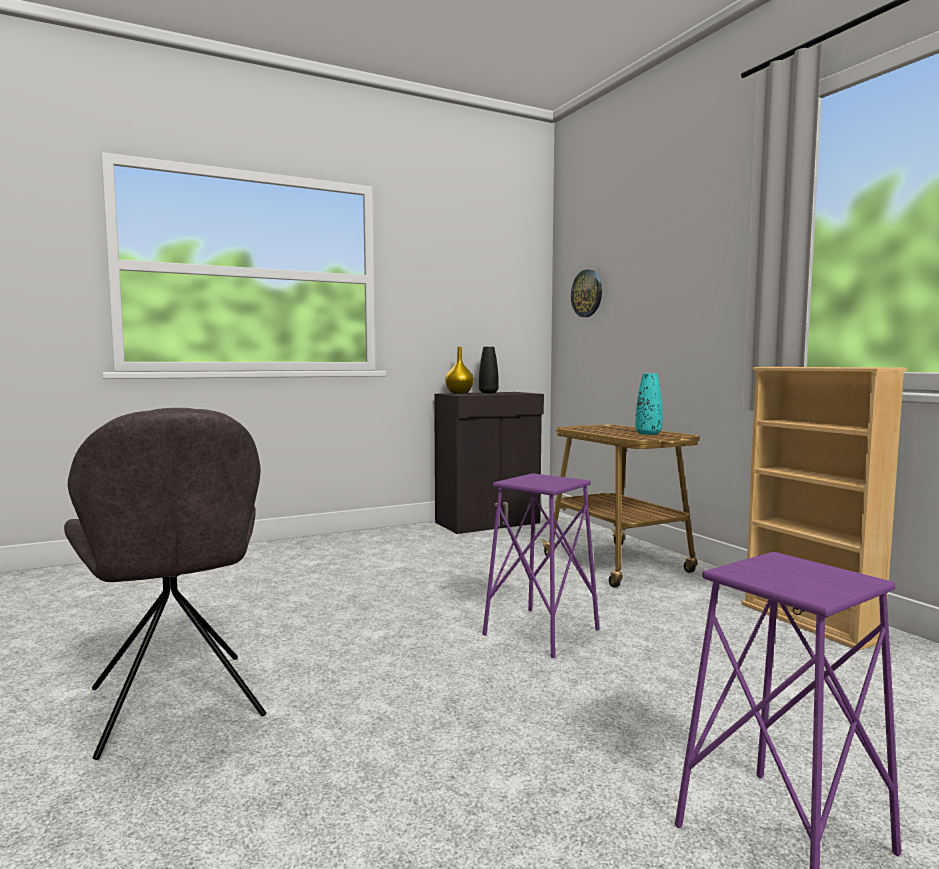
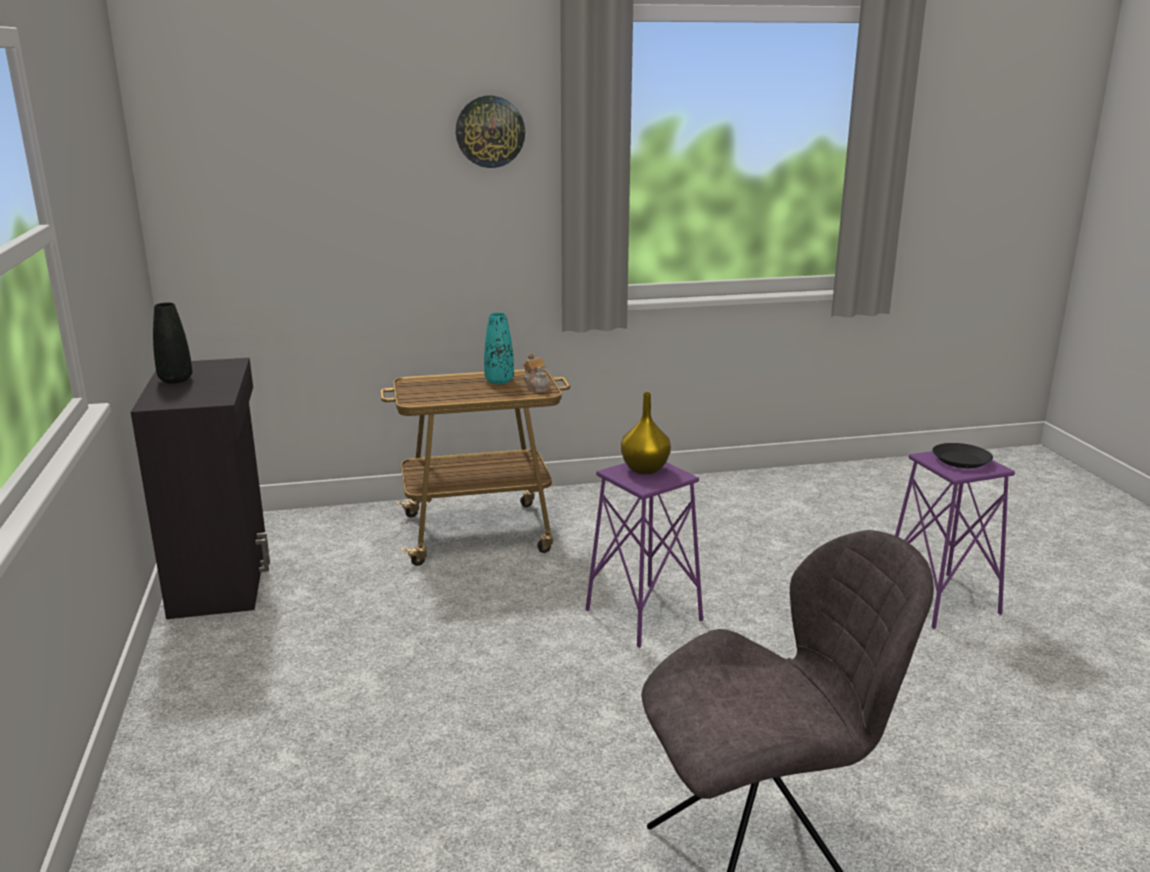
camera: 75 degrees left, 15 degrees up
yellow vase [445,347,474,394] -> yellow vase moved to [621,392,671,474]
wall clock [571,270,602,317] -> wall clock moved to [456,96,525,168]
beige bookcase [742,367,907,651] -> none
none -> teapot [523,353,550,393]
none -> black plate [932,443,993,468]

